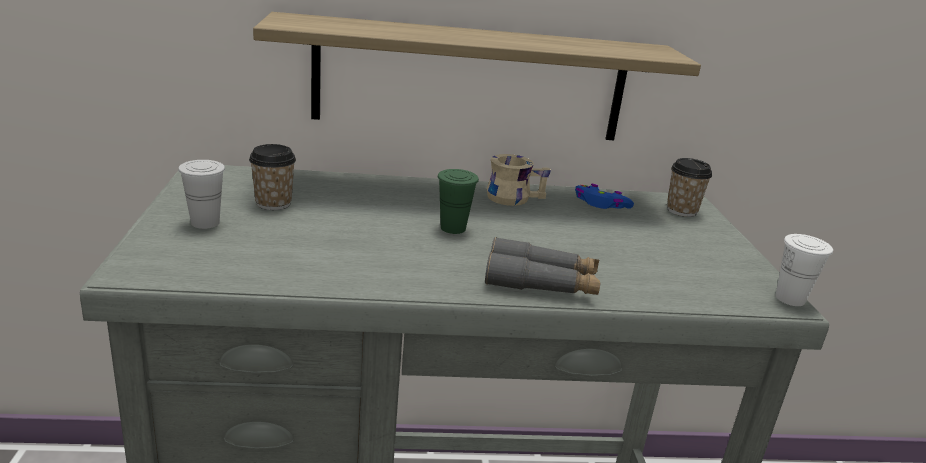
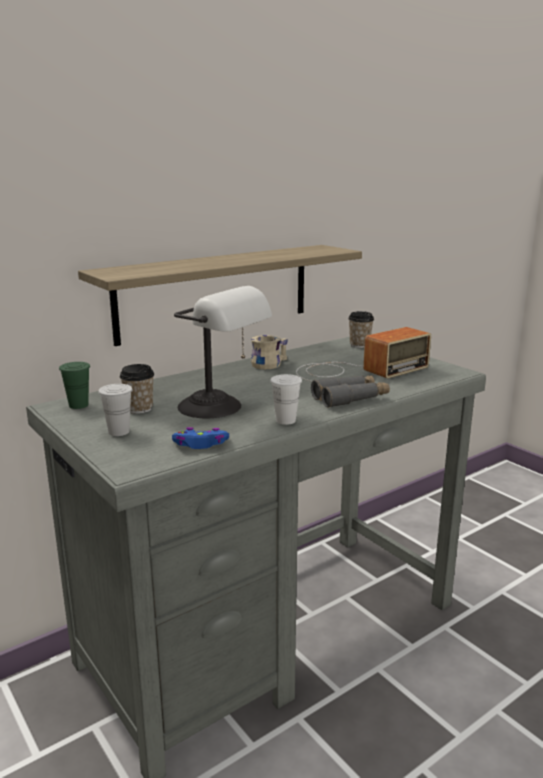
camera: 30 degrees left, 5 degrees down
green cup [438,169,479,234] -> green cup moved to [59,362,90,409]
blue game controller [575,184,634,209] -> blue game controller moved to [172,427,229,449]
white cup [776,234,833,306] -> white cup moved to [270,374,302,425]
none -> table lamp [174,286,272,418]
none -> radio [296,327,431,382]

